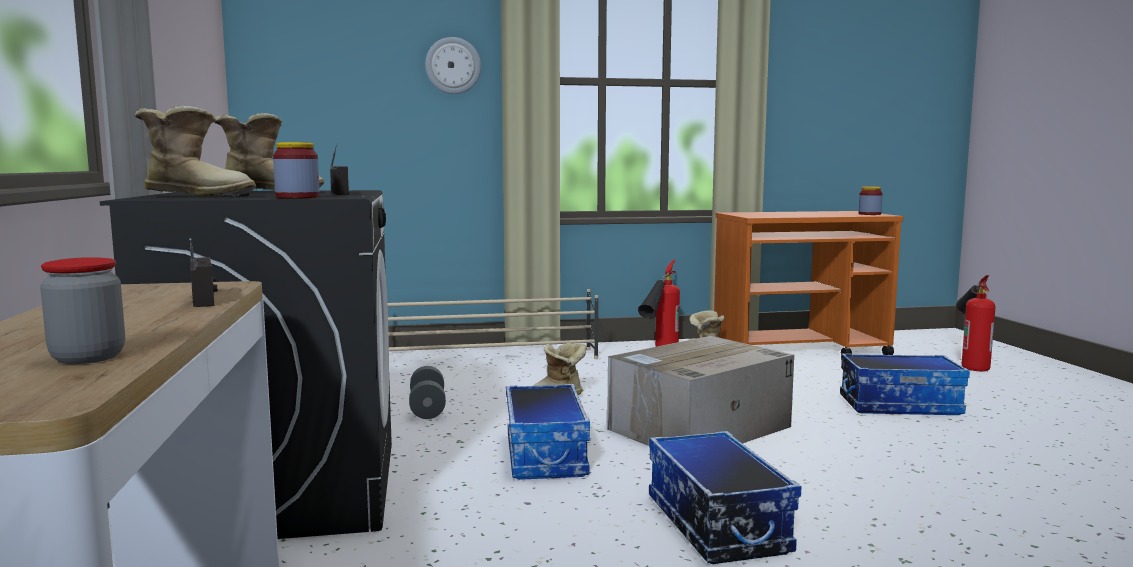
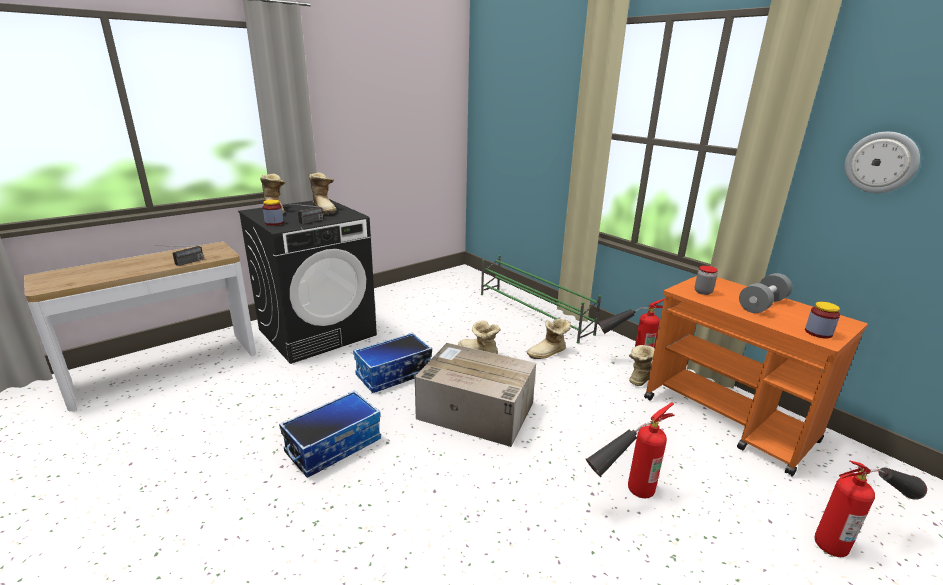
camera: 60 degrees right, 15 degrees up
jar [40,257,125,364] -> jar moved to [695,266,718,295]
beige shoe rack [387,289,598,359] -> green shoe rack [481,255,601,344]
grey dumbbell [409,366,446,419] -> grey dumbbell moved to [739,273,792,313]
wall clock [425,37,481,94] -> wall clock moved to [844,132,920,193]
storage box [840,353,970,415] -> fire extinguisher [586,402,675,498]
none -> boot [527,318,571,359]

